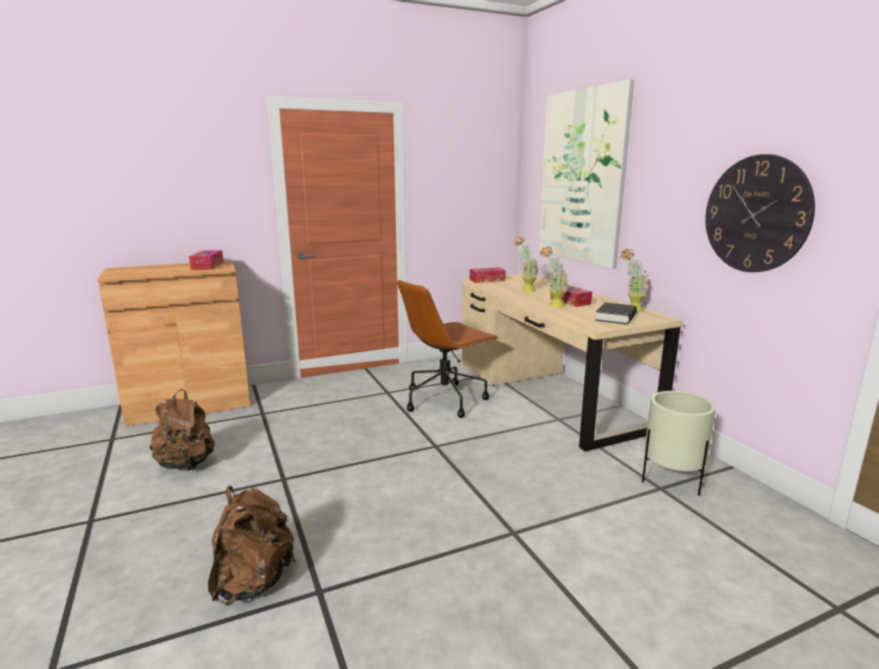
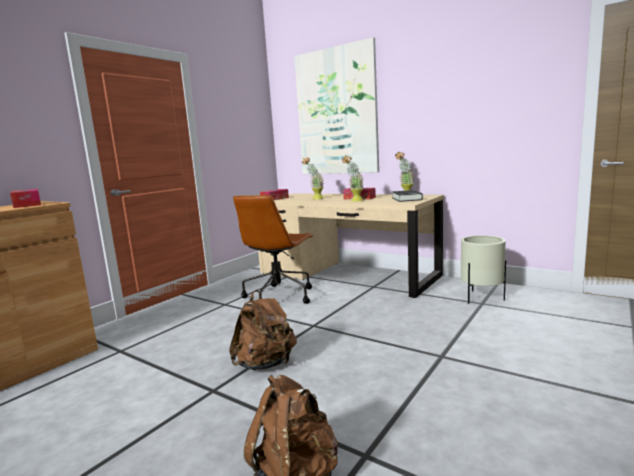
camera: 30 degrees left, 5 degrees down
brown backpack [150,389,215,471] -> brown backpack moved to [229,290,297,370]
wall clock [705,154,815,272] -> none

